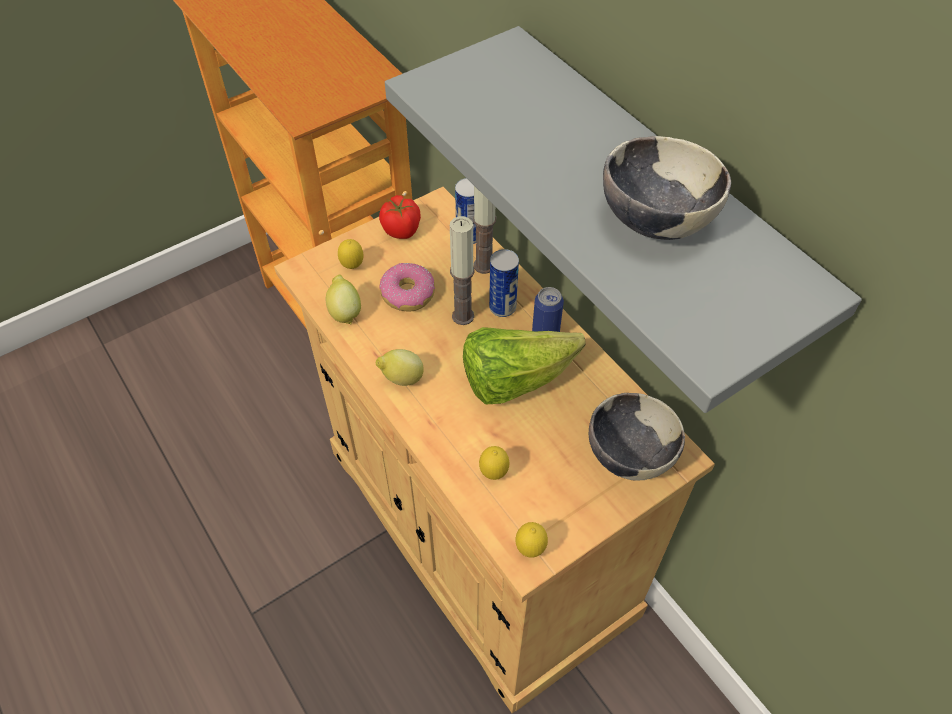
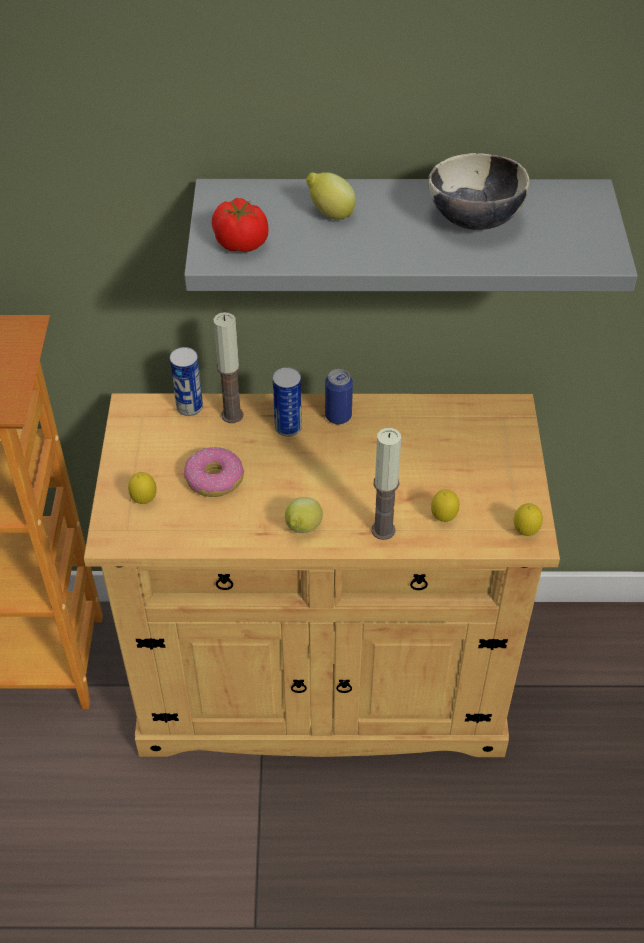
camera: 55 degrees left, 5 degrees down
lemon [326,275,361,324] -> lemon moved to [306,172,356,220]
tomato [379,195,421,239] -> tomato moved to [212,198,268,252]
candle [450,216,475,325] -> candle moved to [371,428,401,540]
lettuce [463,327,586,404] -> none
bowl [589,393,685,481] -> none

